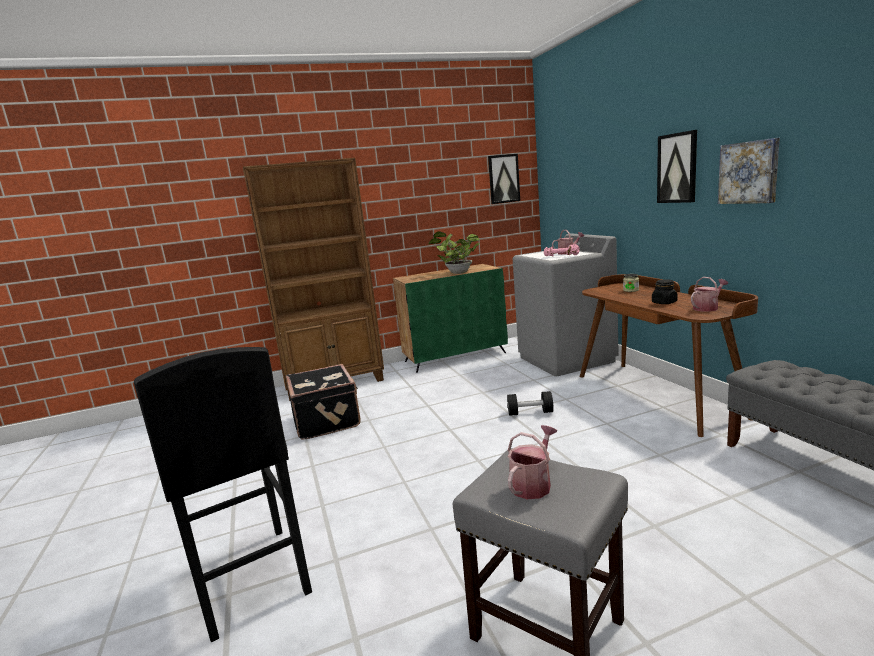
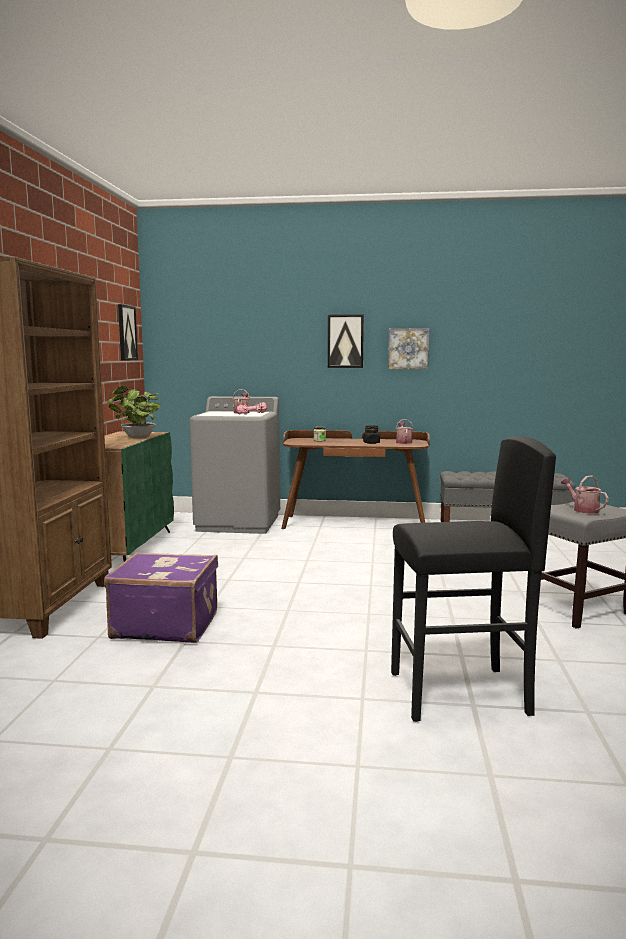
camera: 65 degrees left, 5 degrees down
black suitcase [286,364,361,440] -> purple suitcase [104,552,218,643]
black dumbbell [507,391,554,416] -> none

